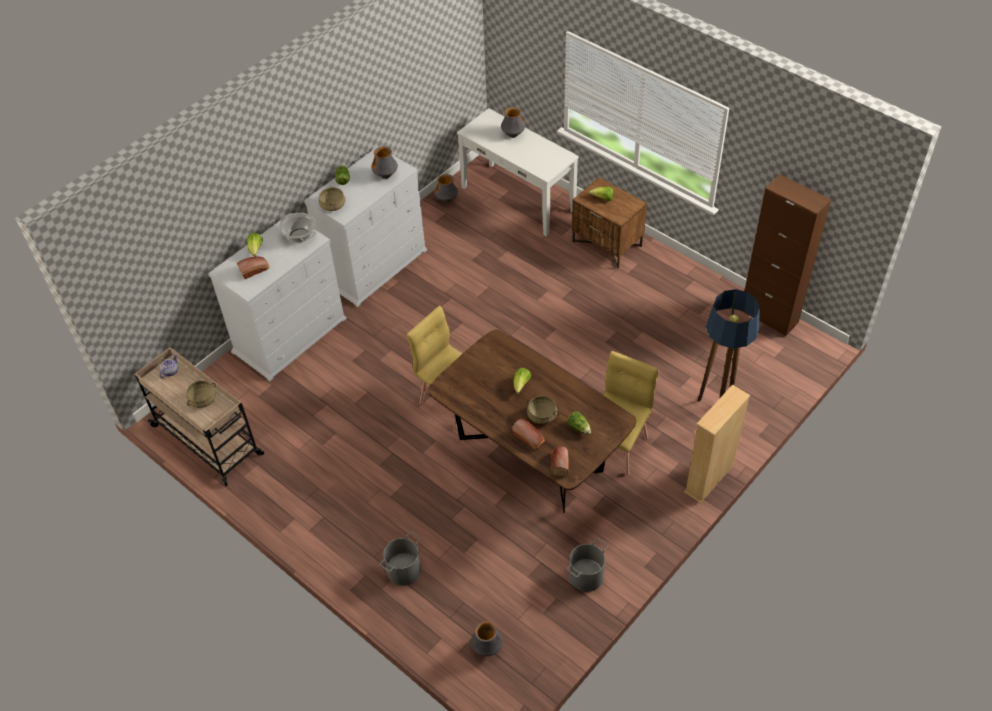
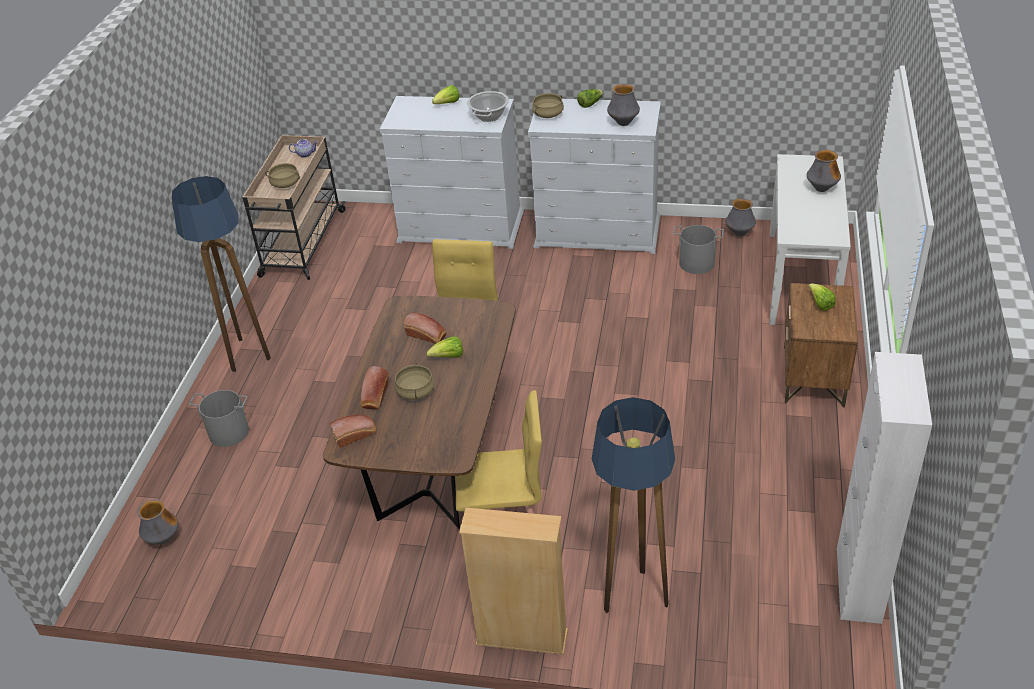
camera: 60 degrees right, 10 degrees down
bread [237,257,269,279] -> bread moved to [404,312,446,344]
lettuce [567,411,591,434] -> none
grey bucket [567,538,608,592] -> grey bucket moved to [673,225,724,274]
brown cabinet [742,174,831,336] -> white cabinet [837,352,932,624]
none -> floor lamp [172,176,271,372]

